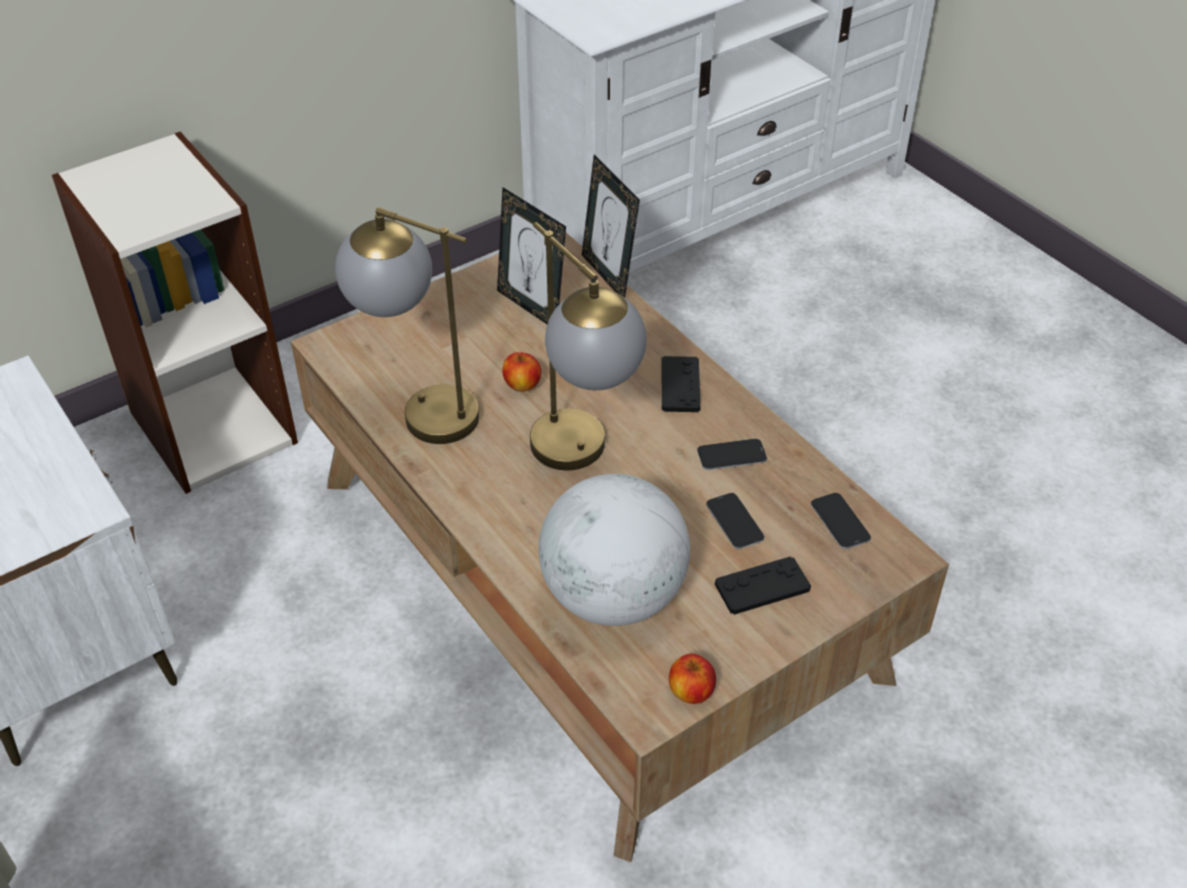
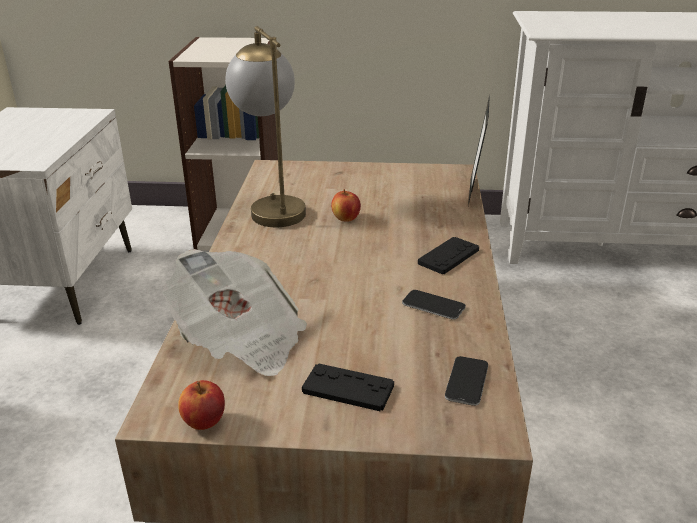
camera: 40 degrees right, 15 degrees down
picture frame [497,187,566,324] -> none
table lamp [530,222,647,470] -> none
globe [539,474,690,626] -> newspaper [163,249,307,376]
phone [706,493,764,549] -> none

